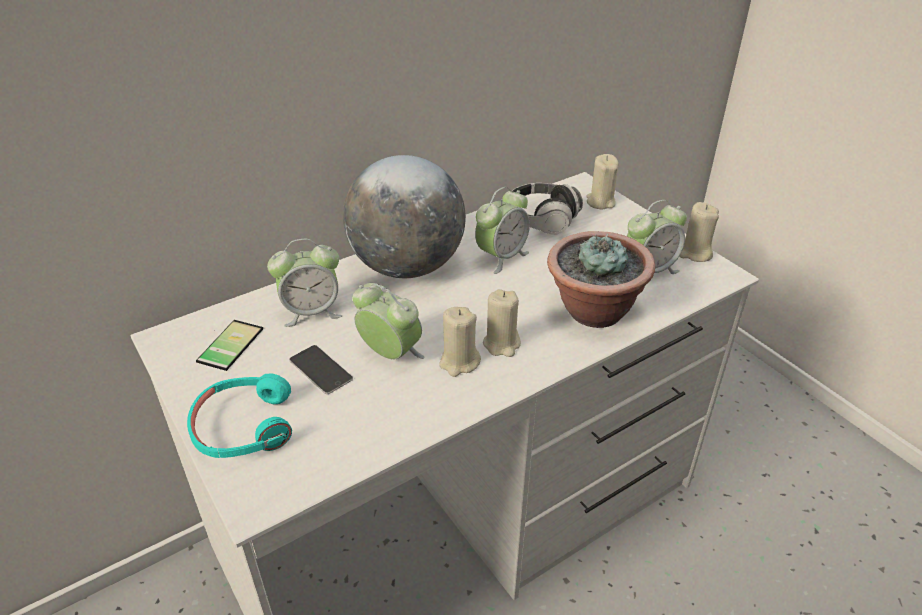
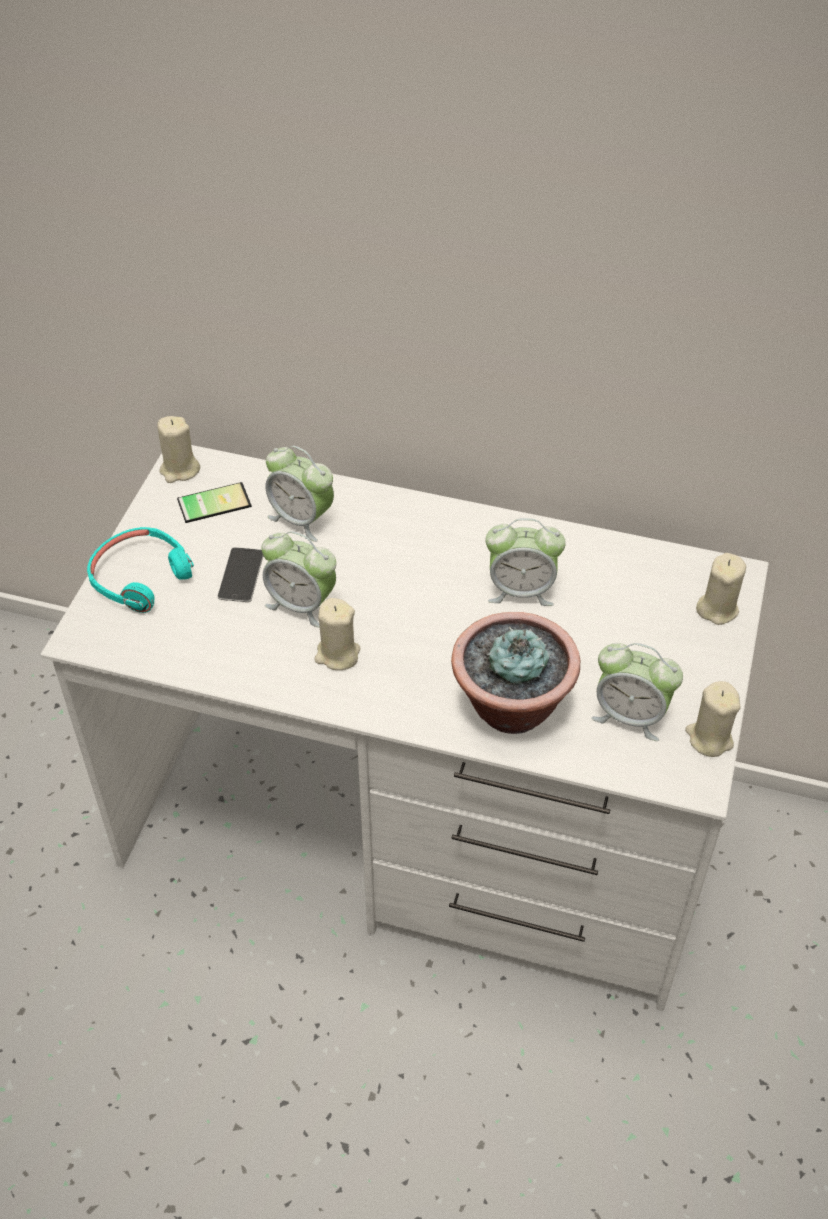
camera: 50 degrees right, 10 degrees up
globe [343,155,466,278] -> none
alarm clock [352,283,425,360] -> alarm clock turned 120 degrees clockwise [261,531,336,628]
beige candle [483,289,521,357] -> beige candle moved to [157,416,200,483]
headphones [512,183,583,235] -> none

